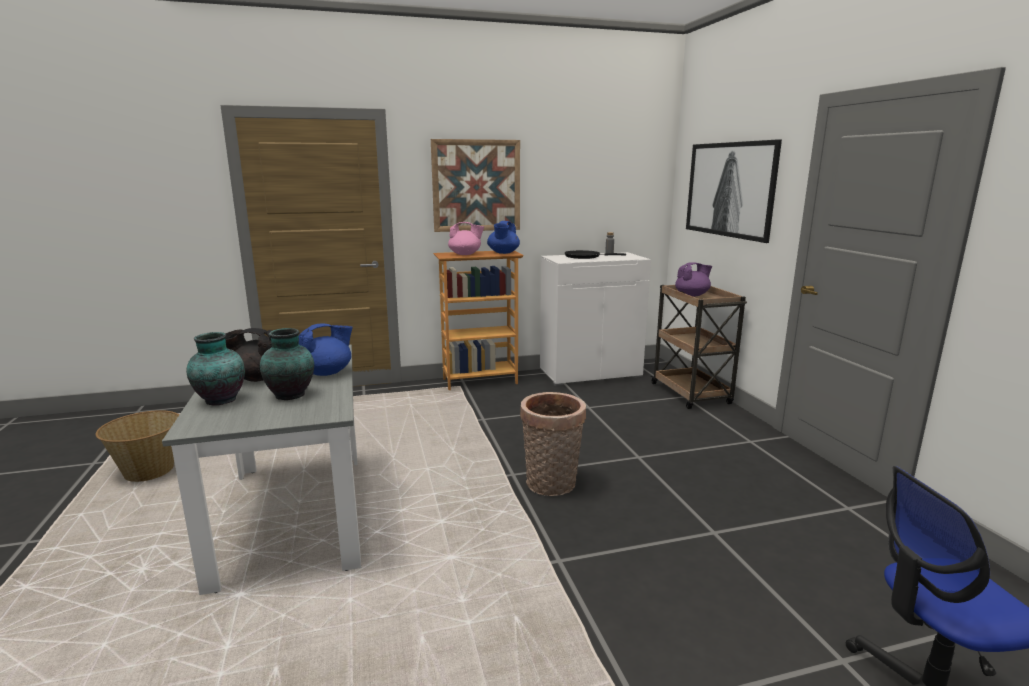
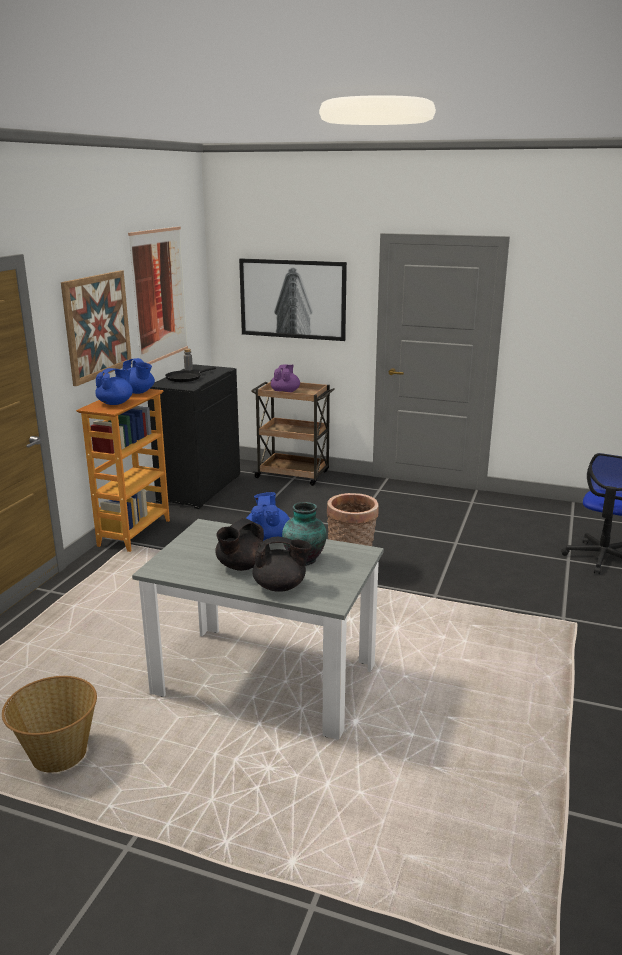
camera: 55 degrees left, 5 degrees up
vase [186,332,245,405] -> black teapot [252,537,312,592]
pink teapot [448,222,484,255] -> blue teapot [95,368,133,405]
white cabinet [540,252,651,386] -> black cabinet [148,364,240,509]
none -> picture [128,226,188,364]

